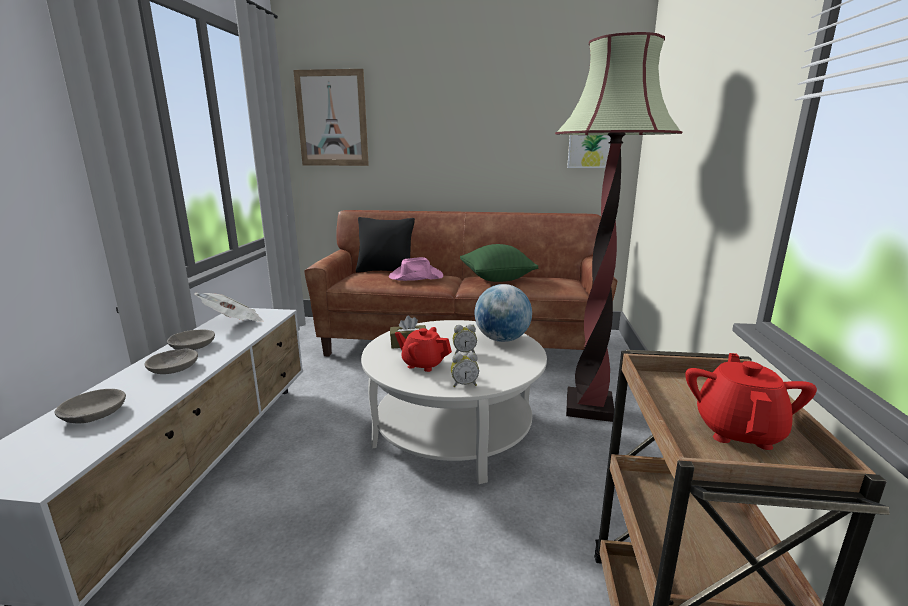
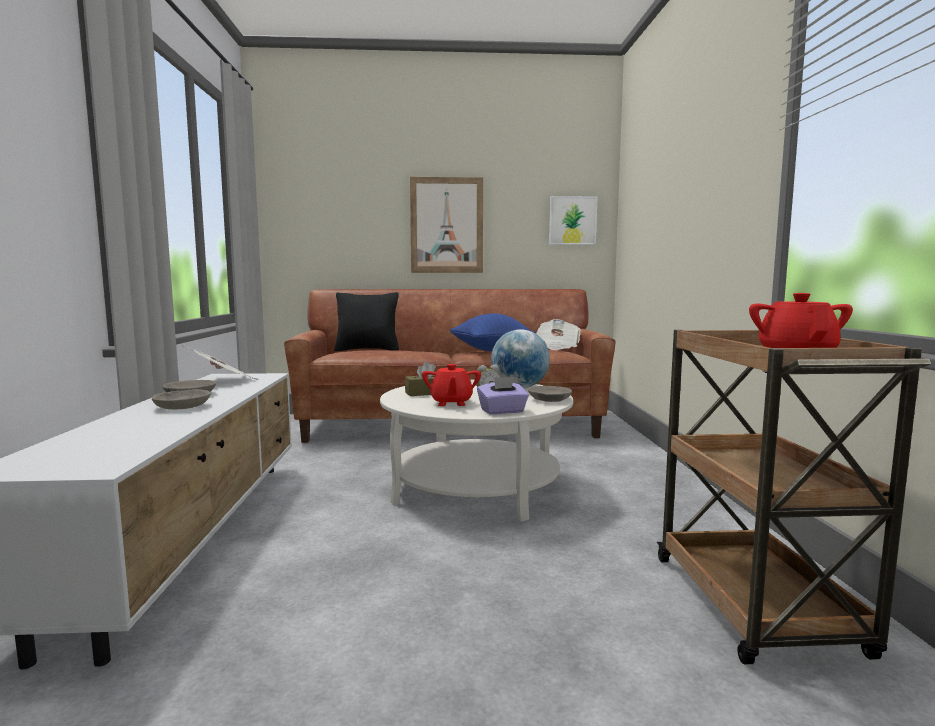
camera: 10 degrees left, 10 degrees down
grey bowl [54,389,126,424] -> grey bowl moved to [528,386,572,402]
picture [293,69,369,166] -> picture moved to [410,177,483,273]
pink hat [389,257,443,281] -> none
red teapot [395,327,452,372] -> red teapot turned 105 degrees counterclockwise [422,364,481,406]
alarm clock [451,352,479,387] -> purple tissue box [477,377,529,415]
green pillow [460,244,538,282] -> blue pillow [450,314,535,351]
floor lamp [555,32,683,422] -> none
none -> newspaper [536,319,581,350]

